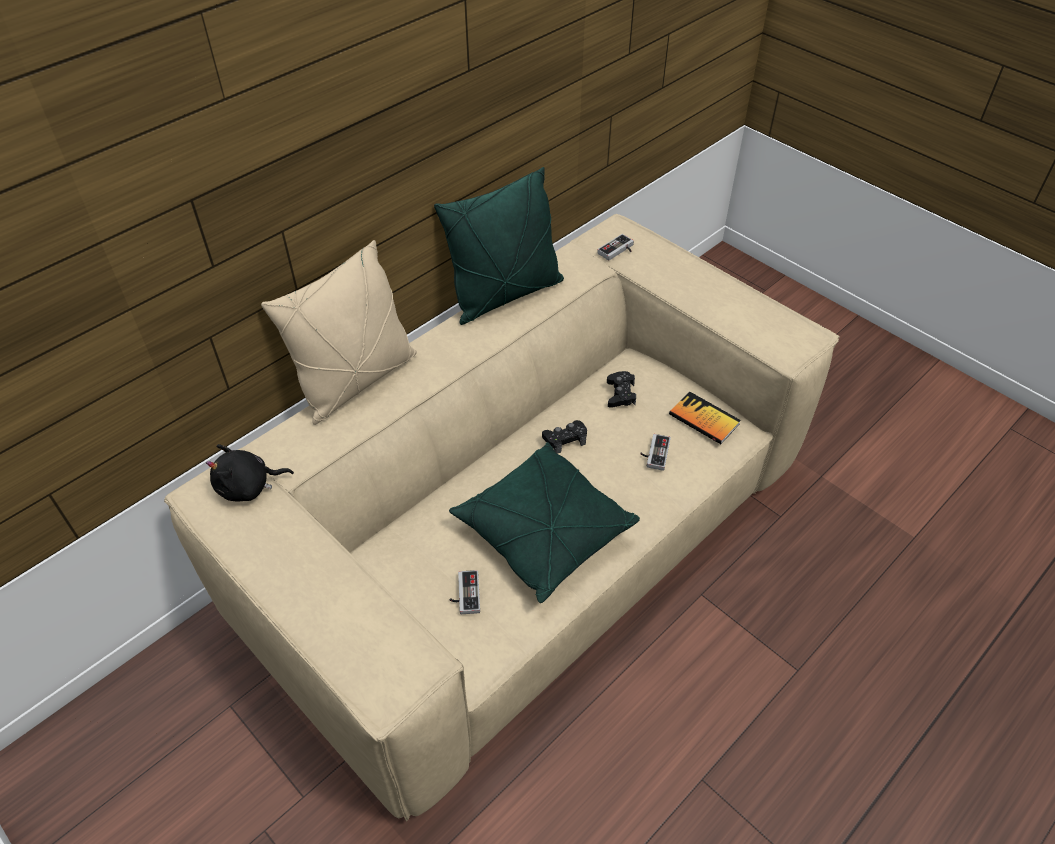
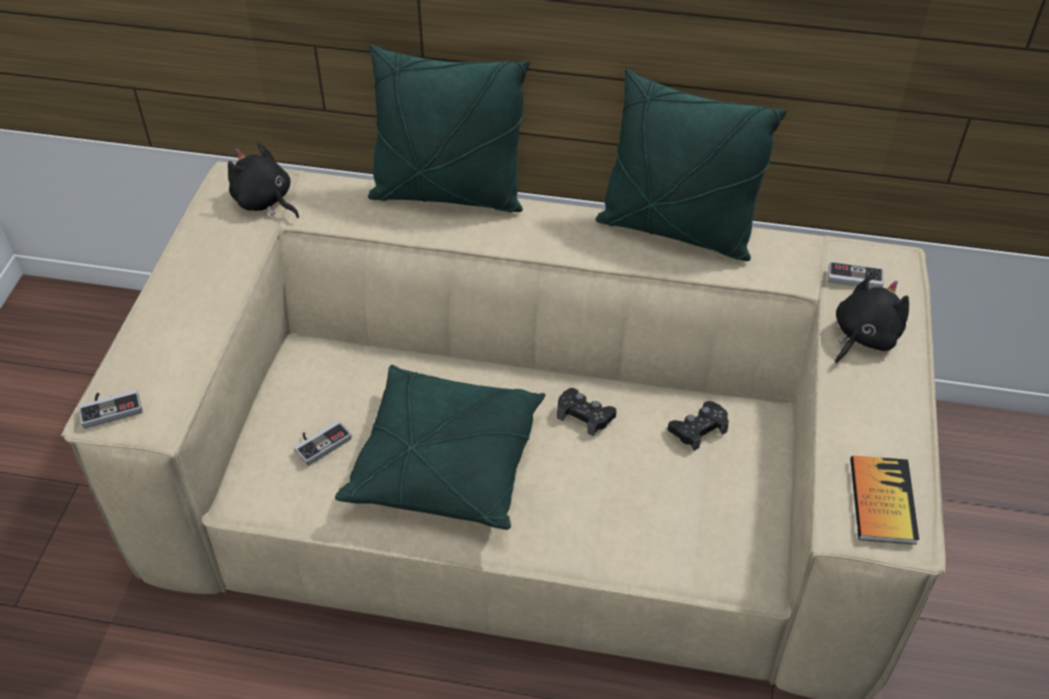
camera: 55 degrees right, 0 degrees up
beige pillow [261,240,417,425] -> green pillow [368,44,530,212]
game controller [640,434,671,471] -> game controller moved to [78,390,142,429]
book [669,391,741,444] -> book moved to [850,455,919,545]
none -> black plush toy [835,275,909,363]

